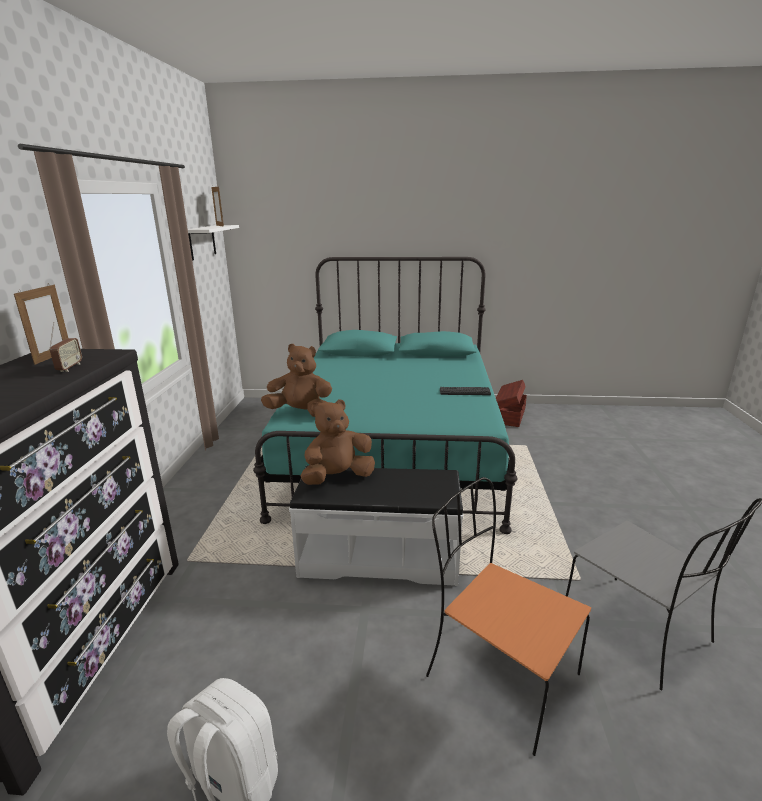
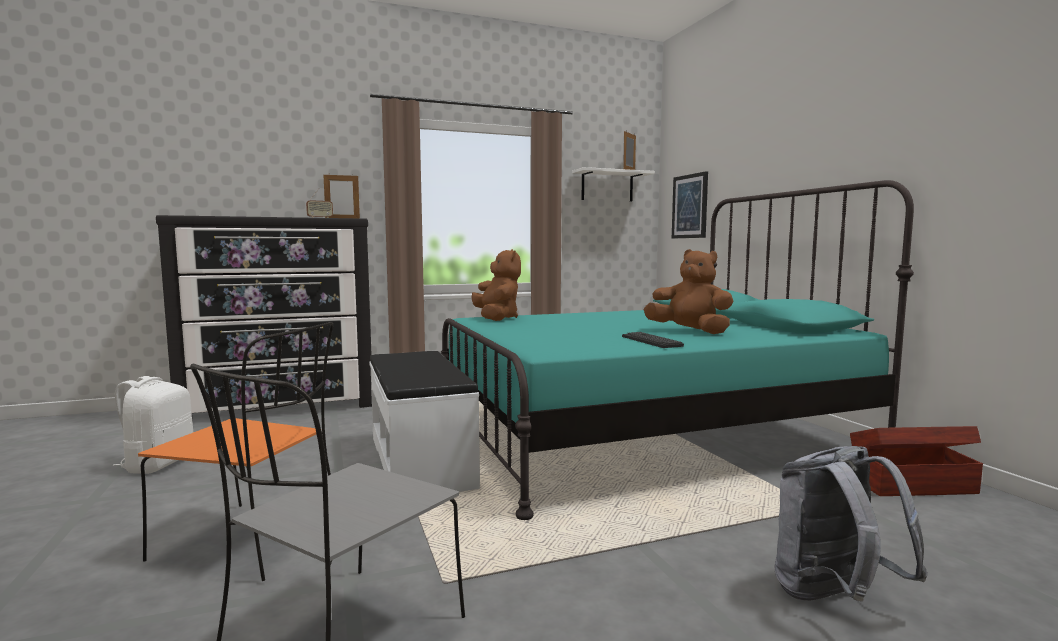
camera: 65 degrees right, 15 degrees down
brown plush toy [300,399,375,485] -> brown plush toy moved to [644,249,733,334]
orange chair [426,477,591,756] -> orange chair turned 90 degrees clockwise [138,322,333,581]
none -> picture [672,171,708,238]
none -> grey backpack [775,446,928,602]

